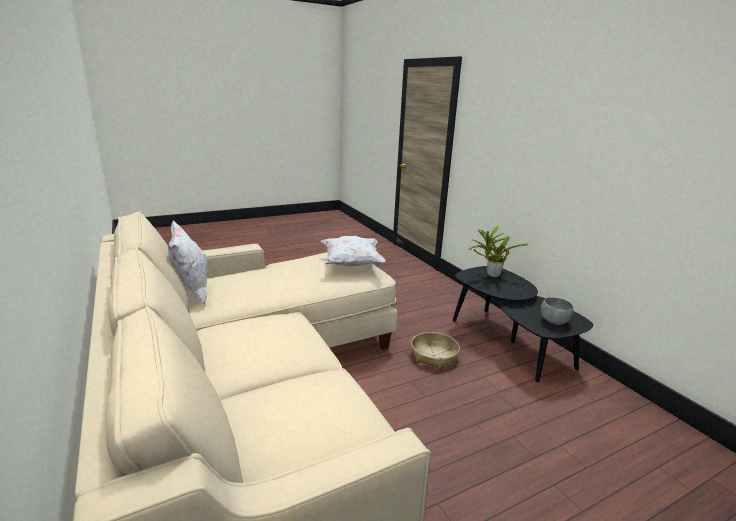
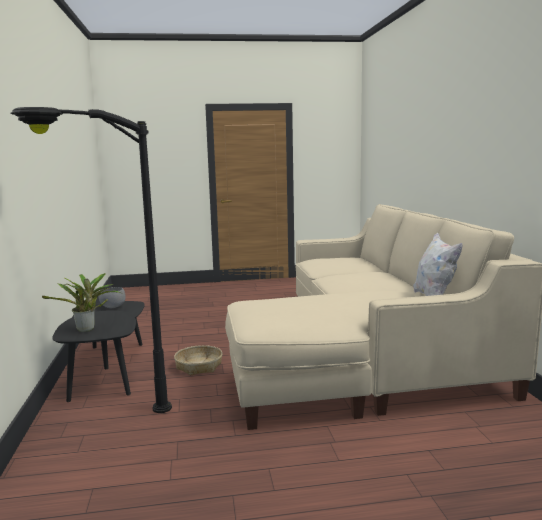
camera: 160 degrees left, 10 degrees down
white pillow [321,236,386,266] -> none
none -> black floor lamp [10,107,172,413]

